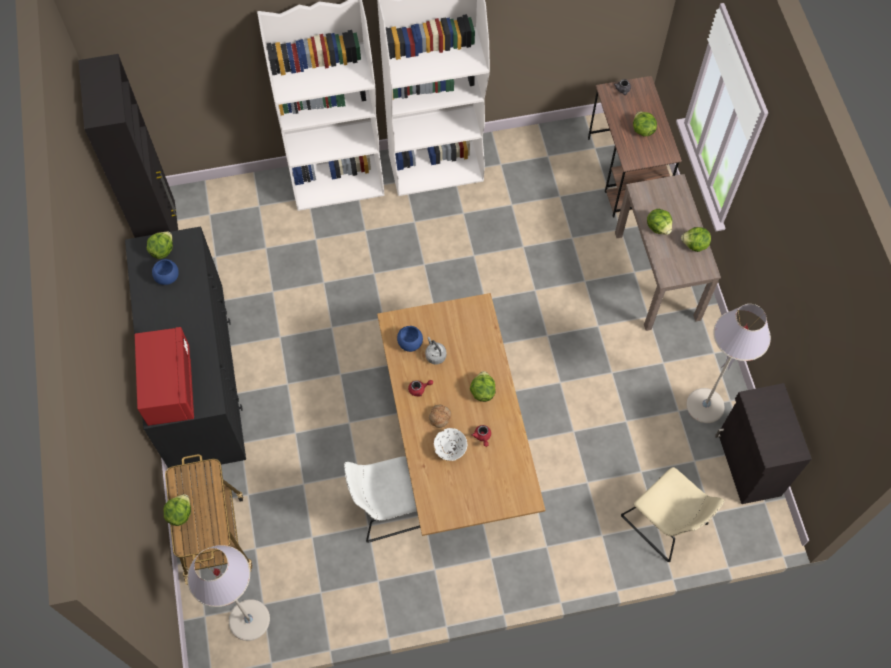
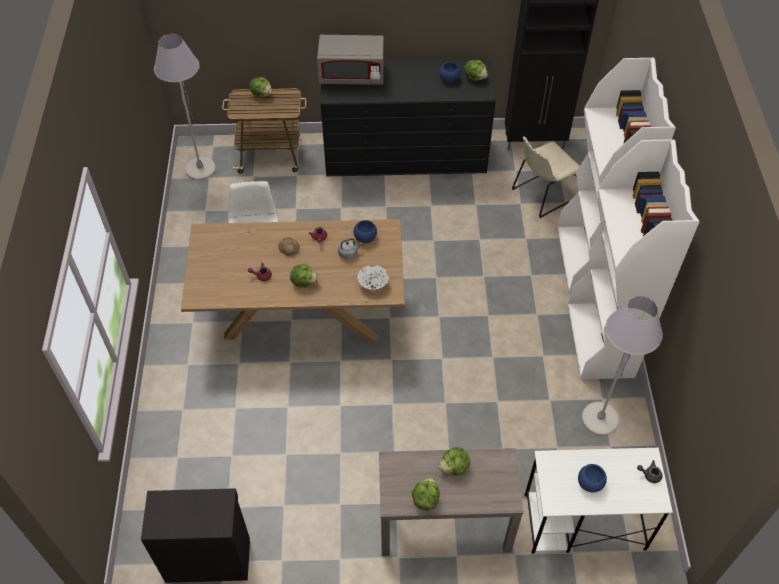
camera: 100 degrees right, 10 degrees down
red microwave [135,327,194,426] -> grey microwave [317,35,384,85]
white bowl [433,428,467,461] -> white bowl moved to [357,265,389,290]
brown desk [588,76,682,218] -> white desk [524,448,673,554]
beige chair [621,467,725,562] -> beige chair moved to [512,136,580,218]
lettuce [633,111,657,136] -> blue bowl [578,464,607,492]
grey floor lamp [686,304,771,423] -> grey floor lamp moved to [582,296,663,435]

